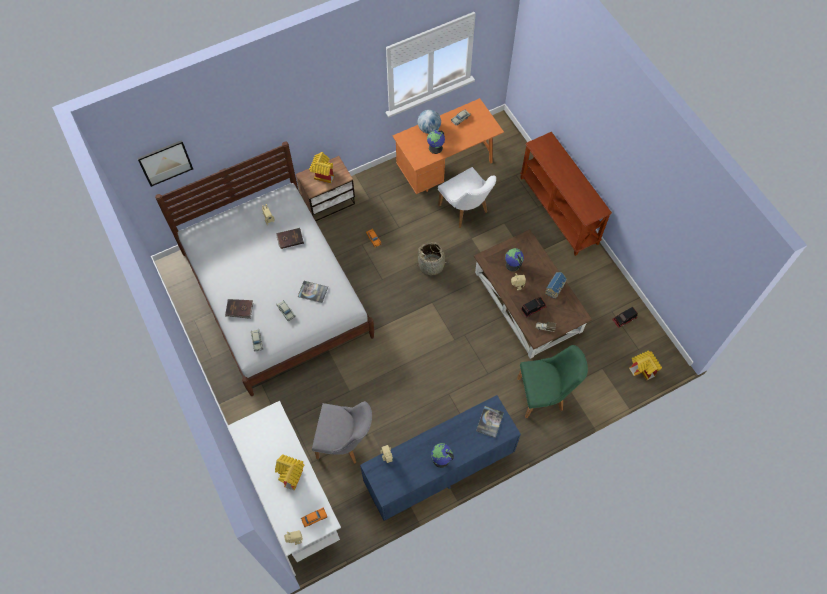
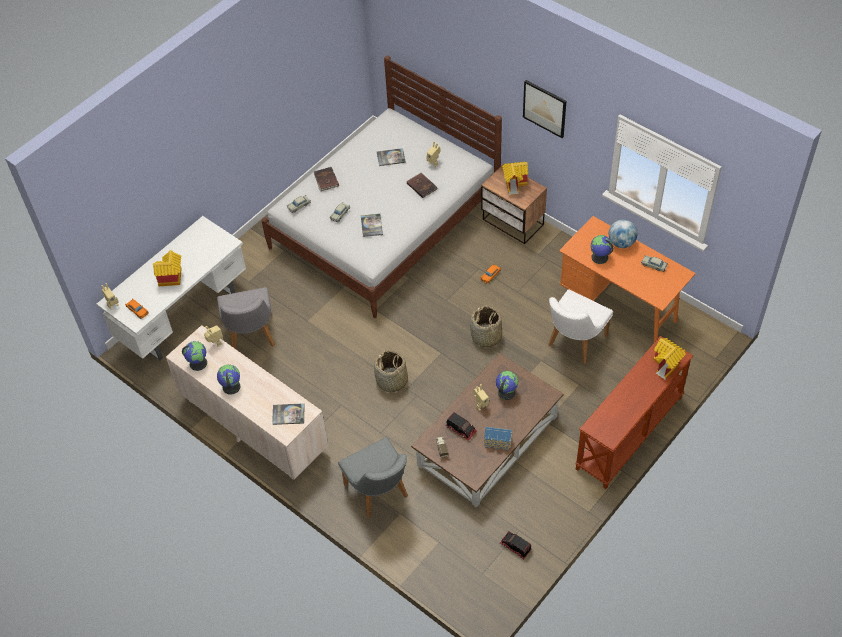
camera: 70 degrees right, 10 degrees down
picture [137,140,193,187] -> picture moved to [523,80,566,138]
blue dresser [360,395,521,521] -> beige dresser [166,325,329,480]
green chair [517,345,588,418] -> grey chair [338,437,408,518]
toy house [629,351,662,380] -> toy house moved to [653,338,686,380]
none -> globe [182,341,207,371]
none -> basket [374,350,408,392]
none -> book [377,148,406,166]

